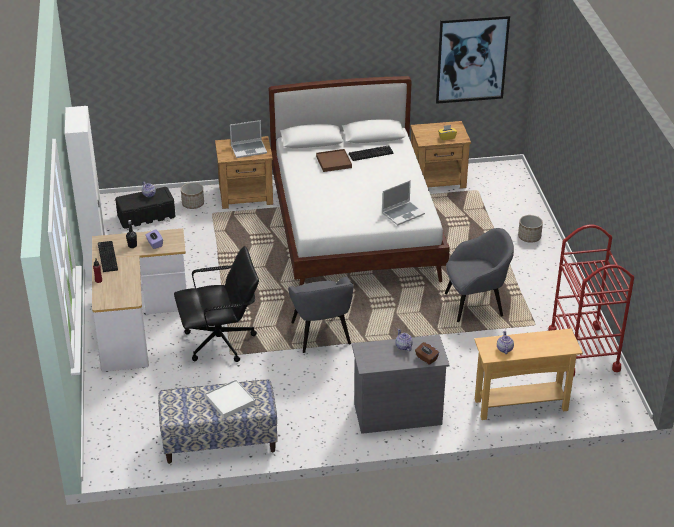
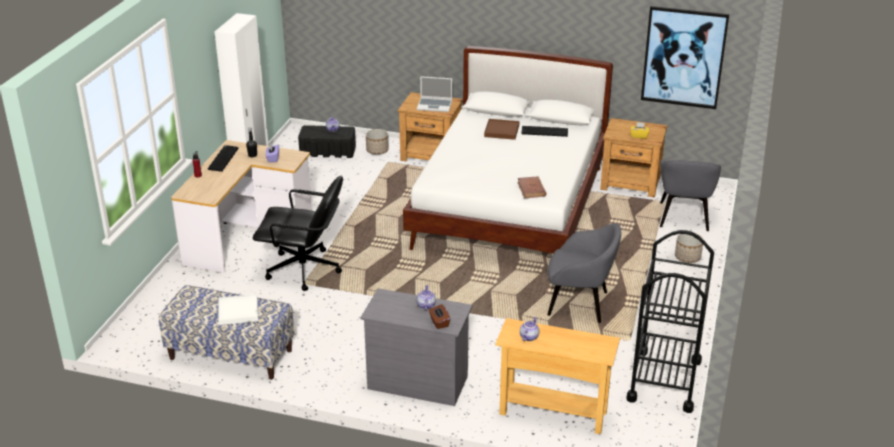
camera: 25 degrees right, 5 degrees down
grey armchair [288,276,353,353] -> grey armchair moved to [660,160,721,231]
laptop [382,180,425,225] -> brown book [517,176,547,198]
red cart [548,224,634,377] -> black cart [627,230,714,413]

